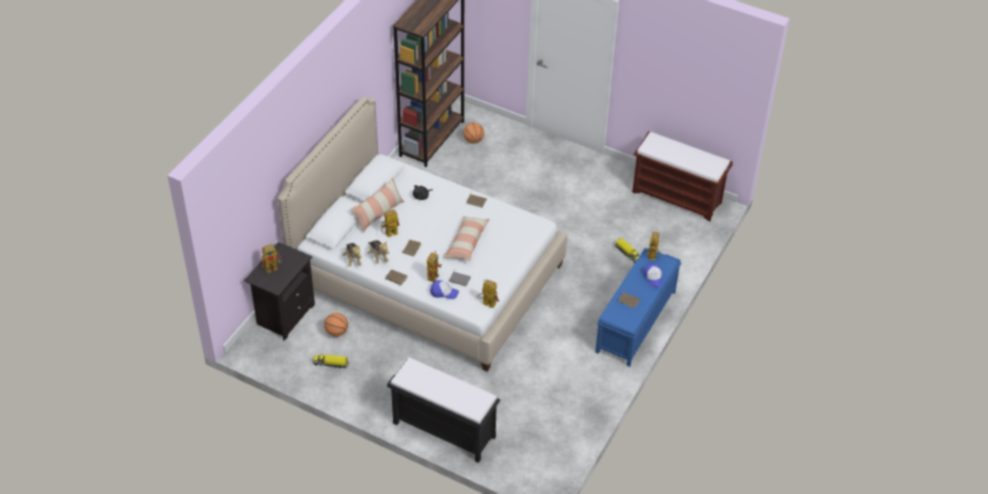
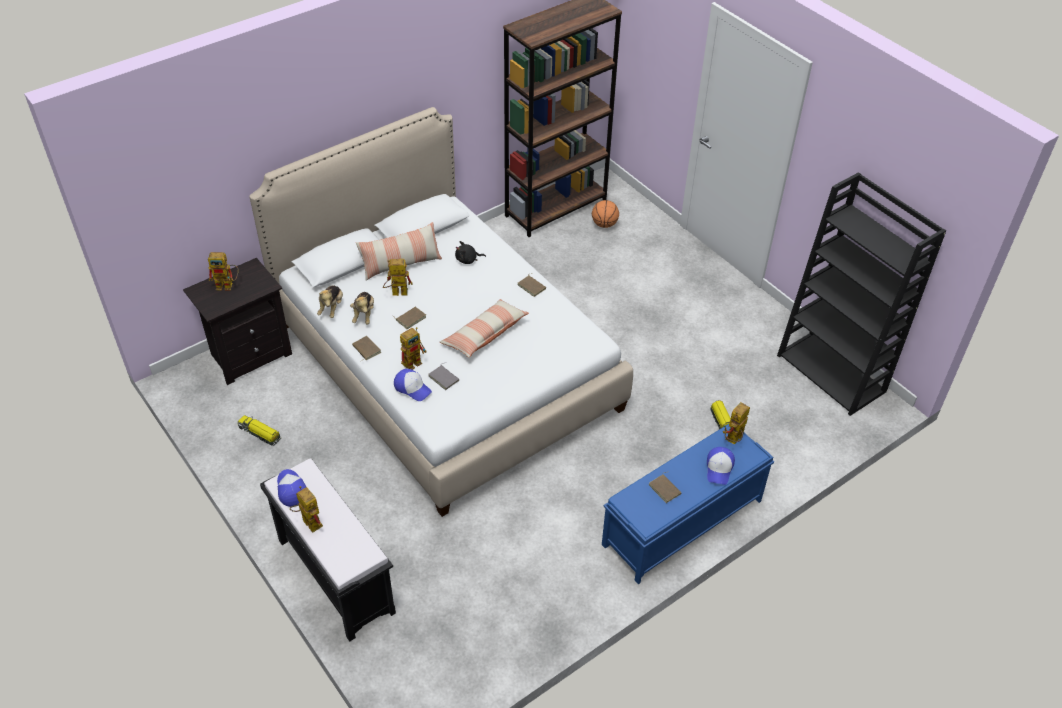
camera: 25 degrees right, 0 degrees up
basketball [324,313,348,337] -> none
toy robot [476,279,499,308] -> toy robot moved to [290,486,323,533]
brown bench [632,131,733,222] -> black bookcase [777,172,946,416]
none -> cap [277,469,306,507]

